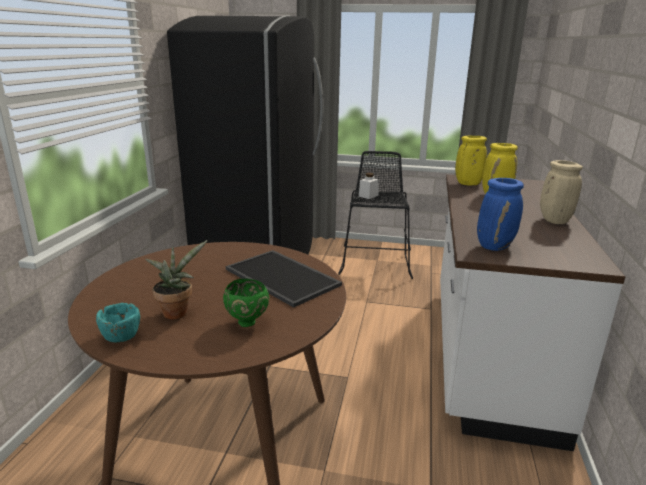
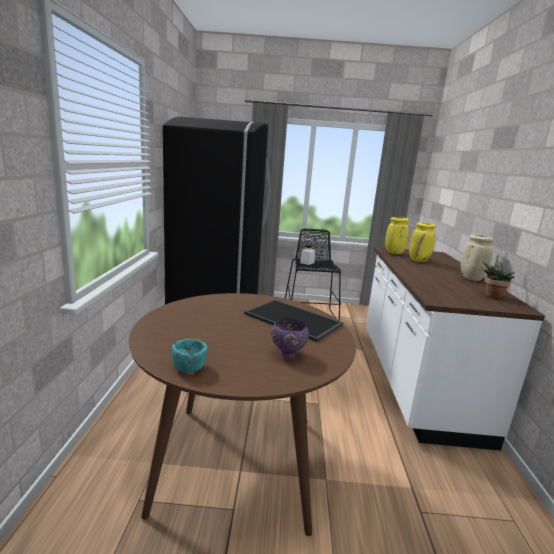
camera: 10 degrees left, 5 degrees down
potted plant [145,240,208,319] -> potted plant moved to [482,252,515,299]
green bowl [223,279,269,327] -> purple bowl [271,318,309,358]
blue vase [477,178,524,251] -> none

